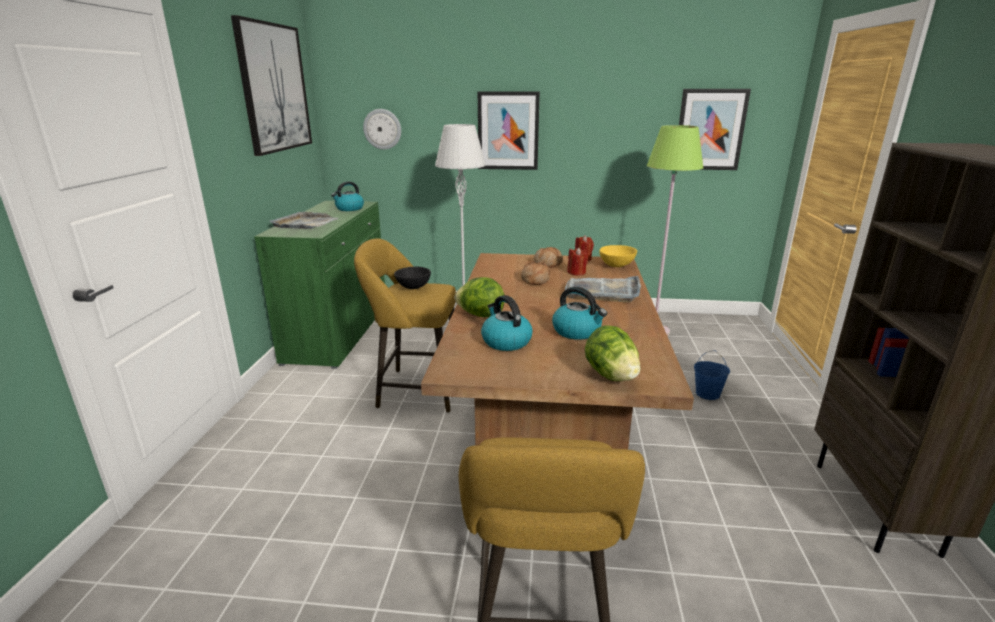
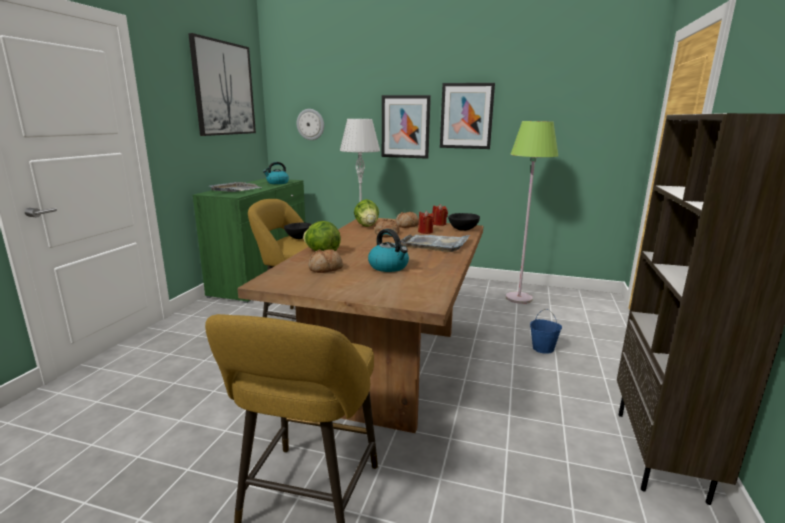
camera: 10 degrees right, 5 degrees down
kettle [481,295,533,351] -> bread [308,249,343,273]
lettuce [585,325,640,381] -> lettuce moved to [354,199,379,227]
yellow bowl [599,245,637,267] -> black bowl [448,213,480,231]
picture [679,89,751,170] -> picture moved to [440,83,495,149]

